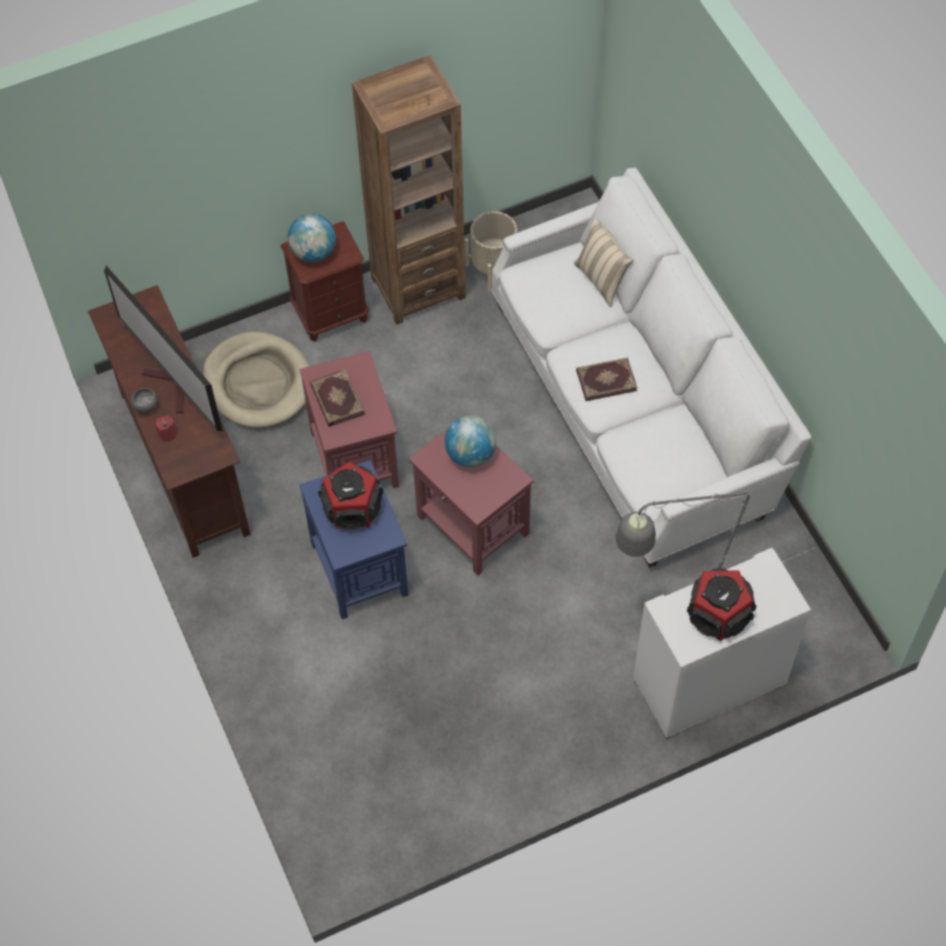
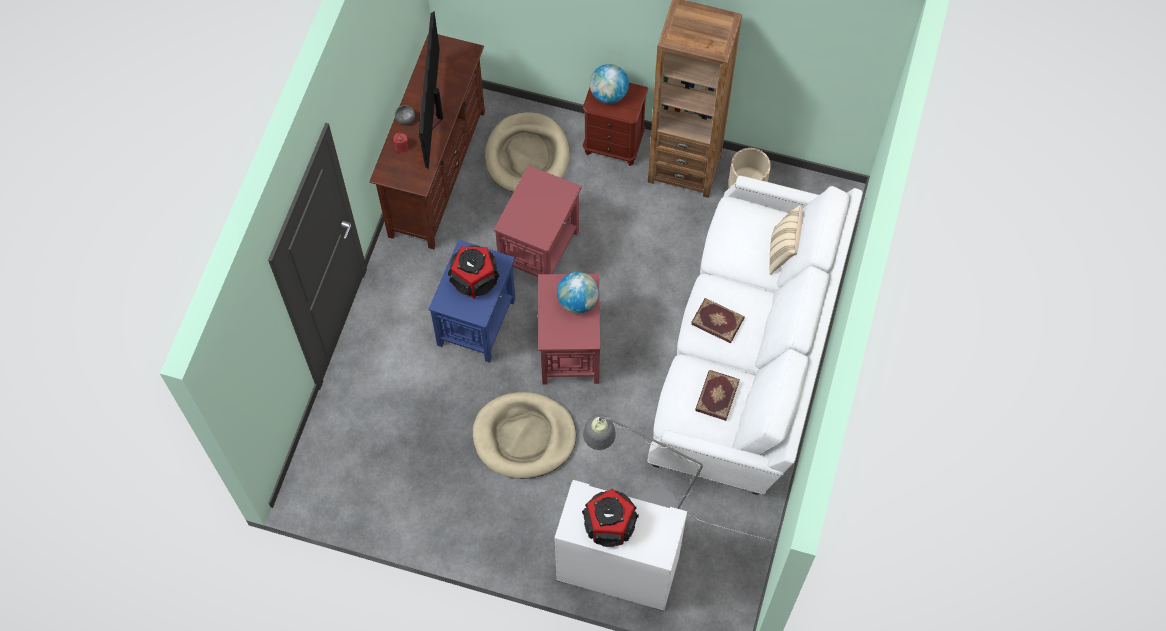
camera: 40 degrees right, 5 degrees up
book [310,369,365,427] -> book moved to [695,370,740,421]
none -> beige dog bed [473,392,576,479]

